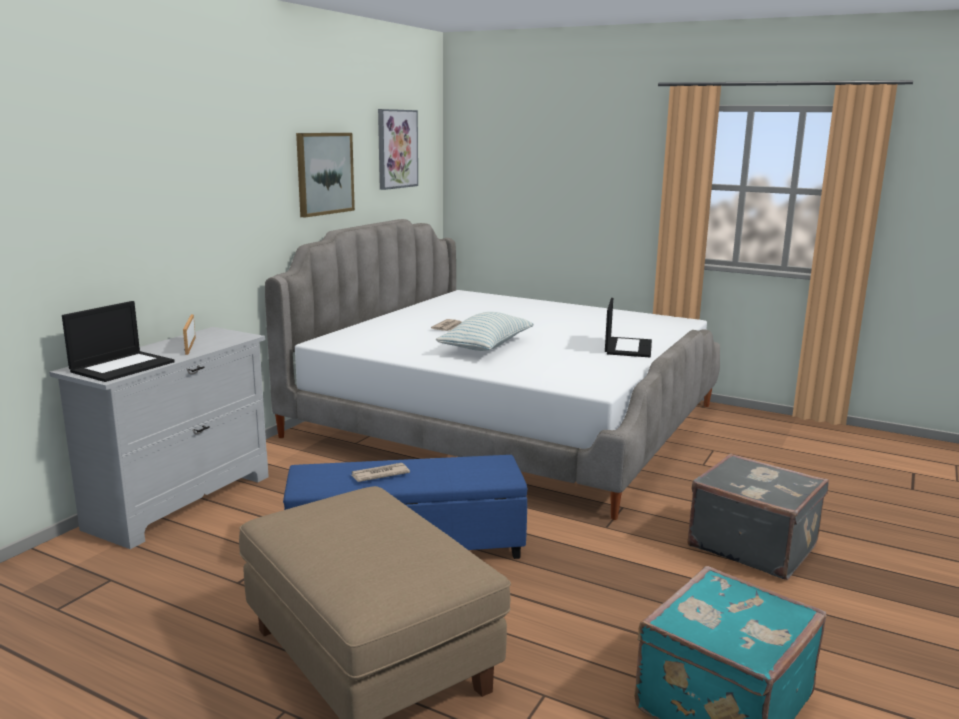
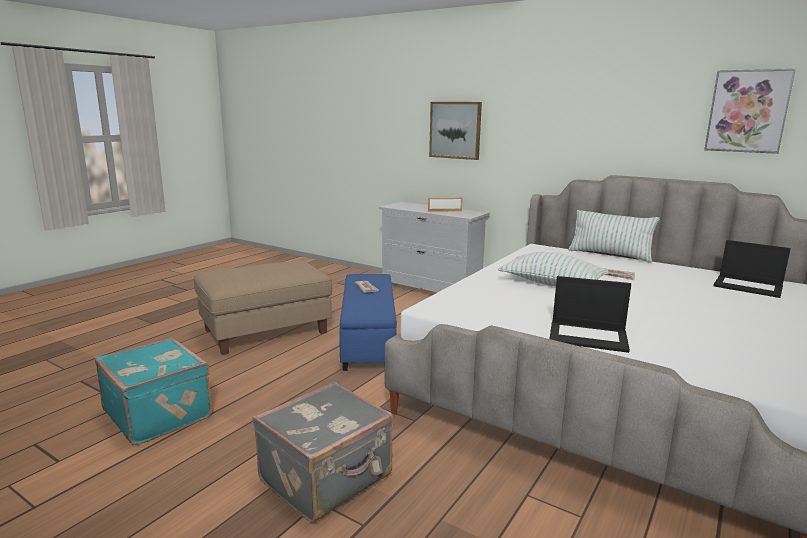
camera: 95 degrees right, 0 degrees up
laptop [62,301,175,382] -> laptop moved to [713,240,791,298]
picture [296,133,355,218] -> picture moved to [429,102,482,160]
none -> pillow [568,210,660,263]

